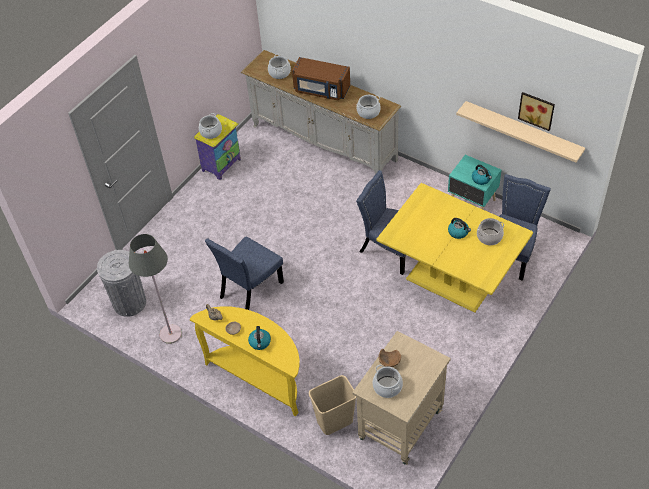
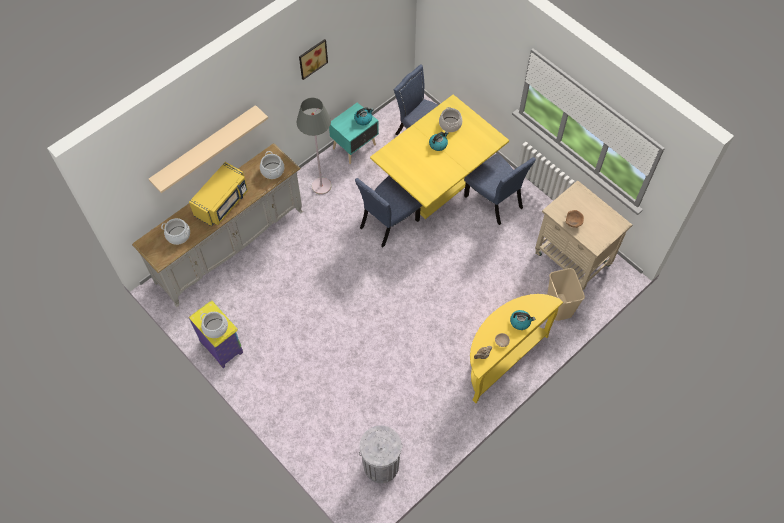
camera: 80 degrees left, 10 degrees up
grey floor lamp [129,234,182,344] -> grey floor lamp moved to [296,98,331,195]
blue chair [205,236,284,310] -> blue chair moved to [464,153,536,225]
brown microwave [292,57,350,101] -> yellow microwave [189,162,248,227]
cooking pot [373,364,403,398] -> none
beige shelf [456,101,585,162] -> beige shelf moved to [149,105,268,193]
picture [518,92,555,131] -> picture moved to [299,39,328,80]

